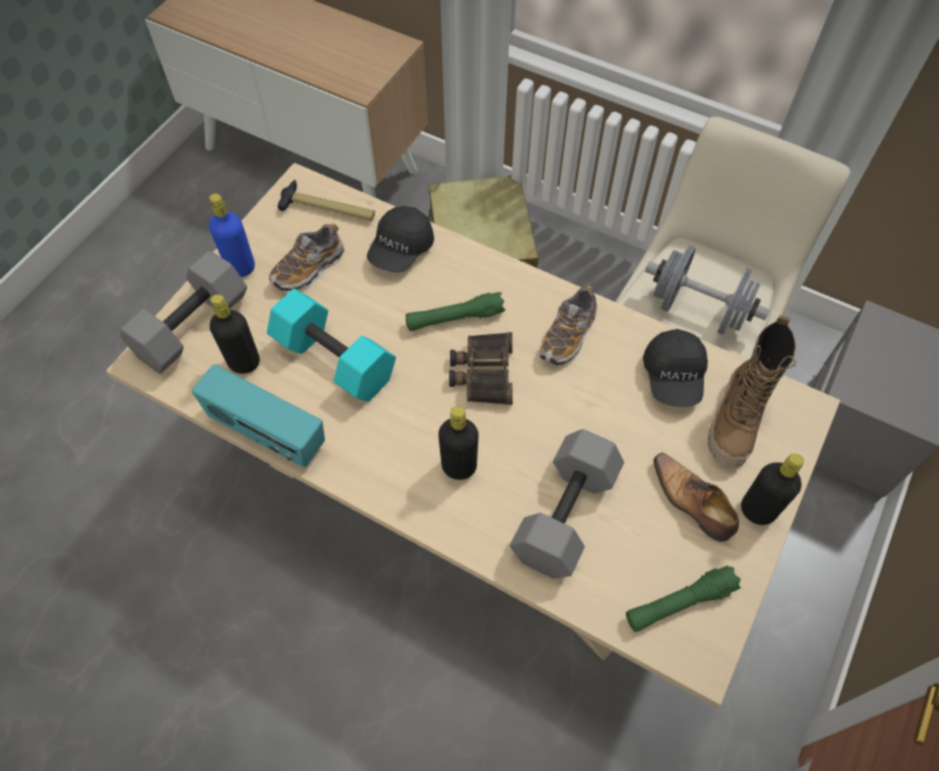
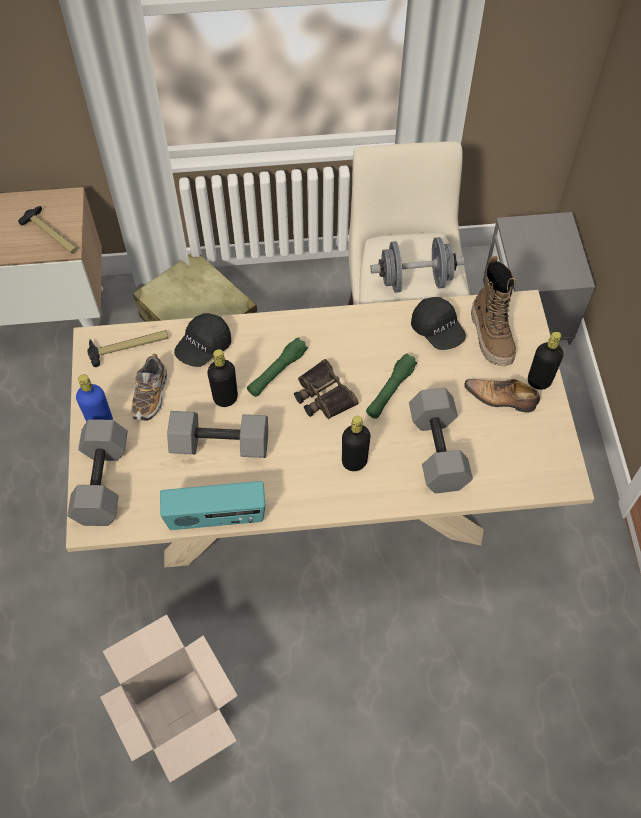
camera: 35 degrees left, 0 degrees up
black bottle [210,294,260,374] -> black bottle moved to [207,349,238,407]
turquoise dumbbell [267,289,396,402] -> grey dumbbell [167,411,268,458]
black cap [367,206,434,272] -> black cap turned 45 degrees clockwise [174,313,231,367]
shoe [540,285,597,365] -> none
green flashlight [626,565,741,632] -> green flashlight moved to [366,353,417,419]
none -> hammer [18,206,77,254]
none -> cardboard box [100,614,238,783]

